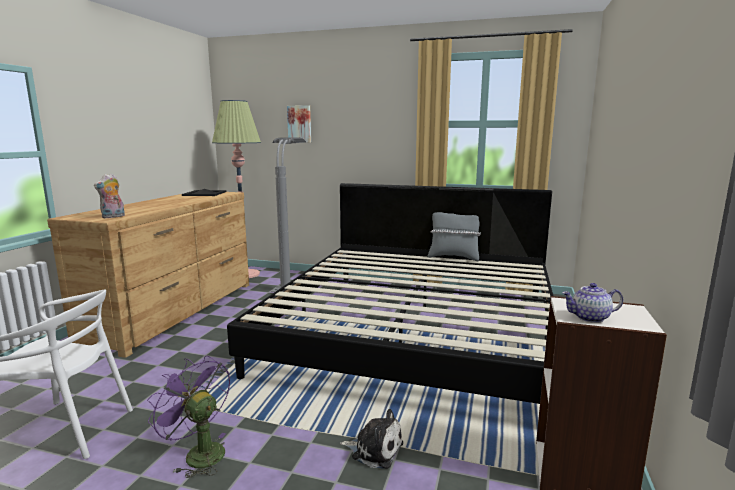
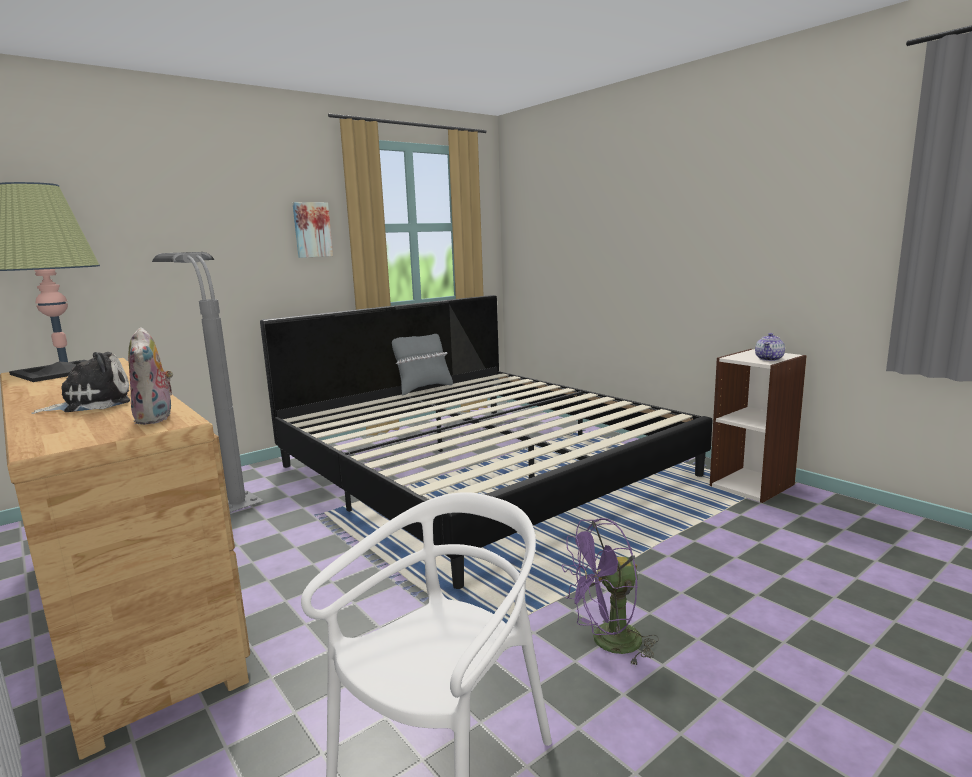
camera: 55 degrees left, 0 degrees up
picture [287,105,311,143] -> picture moved to [292,202,333,258]
plush toy [340,409,403,469] -> plush toy moved to [31,352,130,414]

